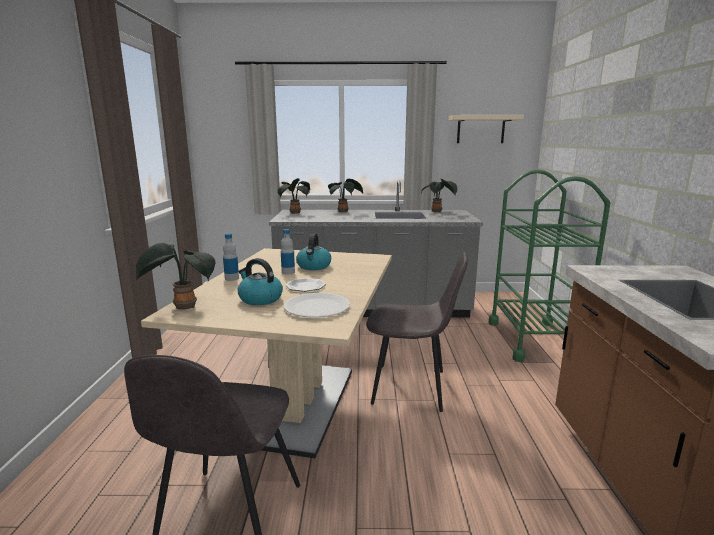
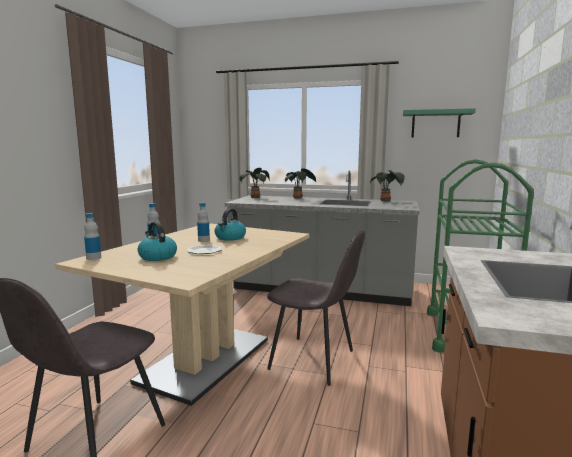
camera: 15 degrees right, 5 degrees down
potted plant [136,243,216,310] -> bottle [84,213,101,260]
white plate [284,293,350,318] -> none
beige shelf [448,115,524,143] -> green shelf [403,108,476,137]

